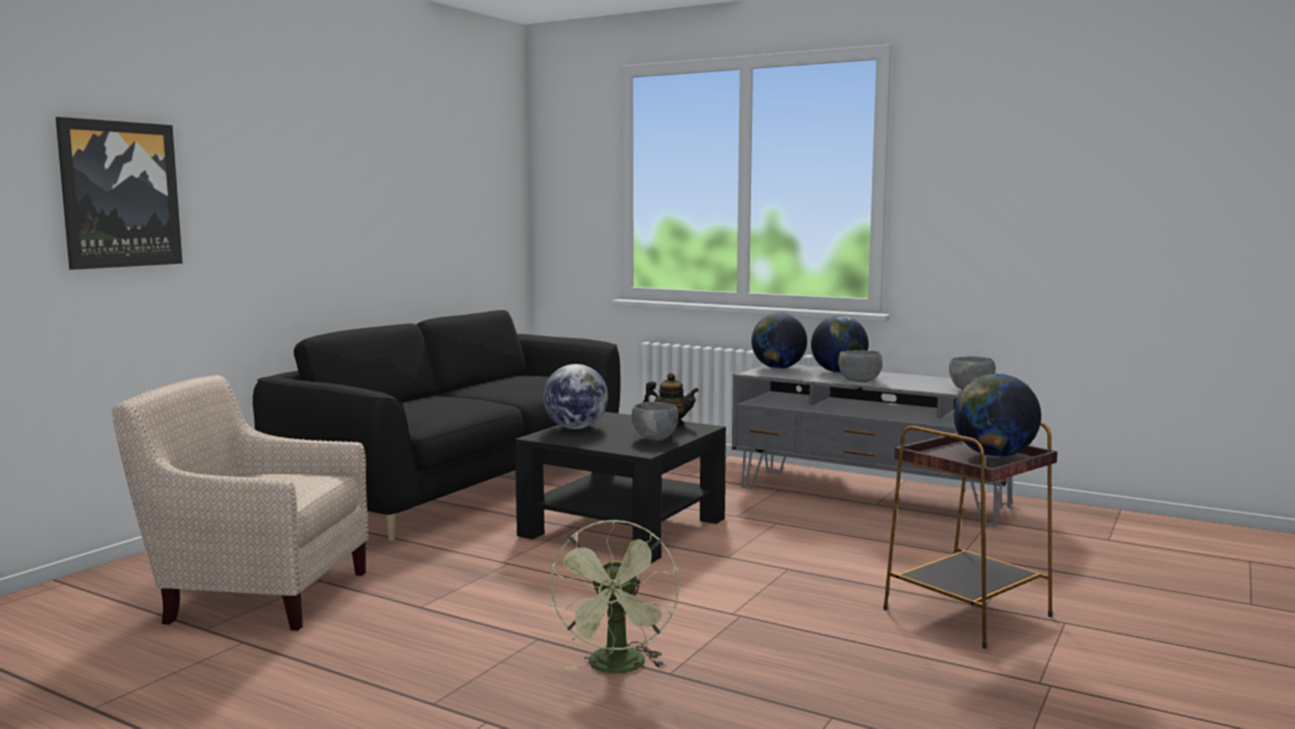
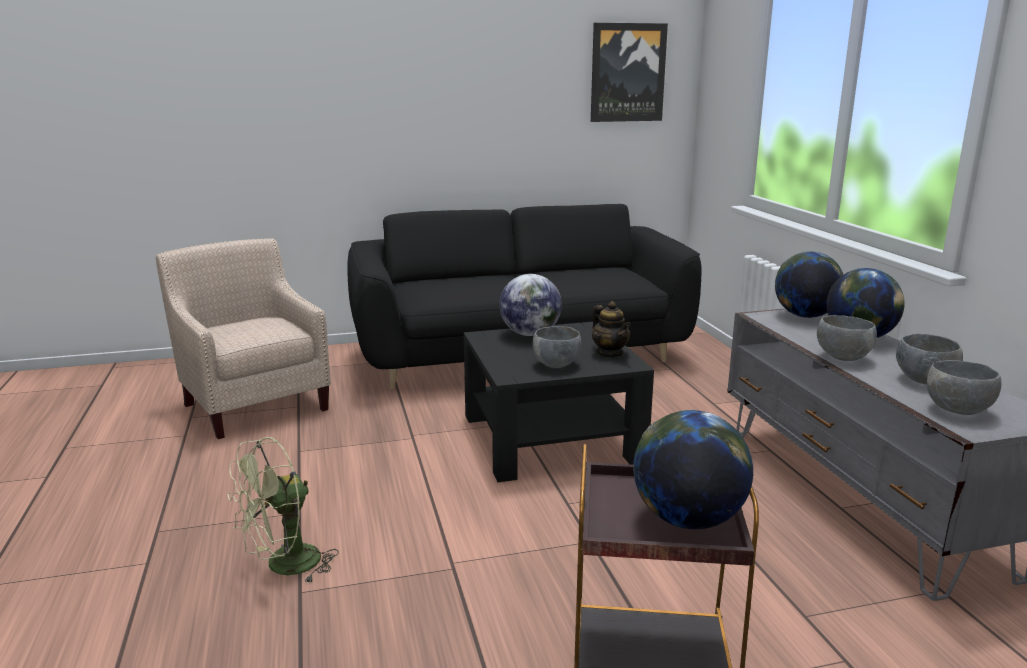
camera: 45 degrees right, 10 degrees up
picture [56,117,183,270] -> picture moved to [591,23,668,122]
none -> grey bowl [896,334,963,384]

